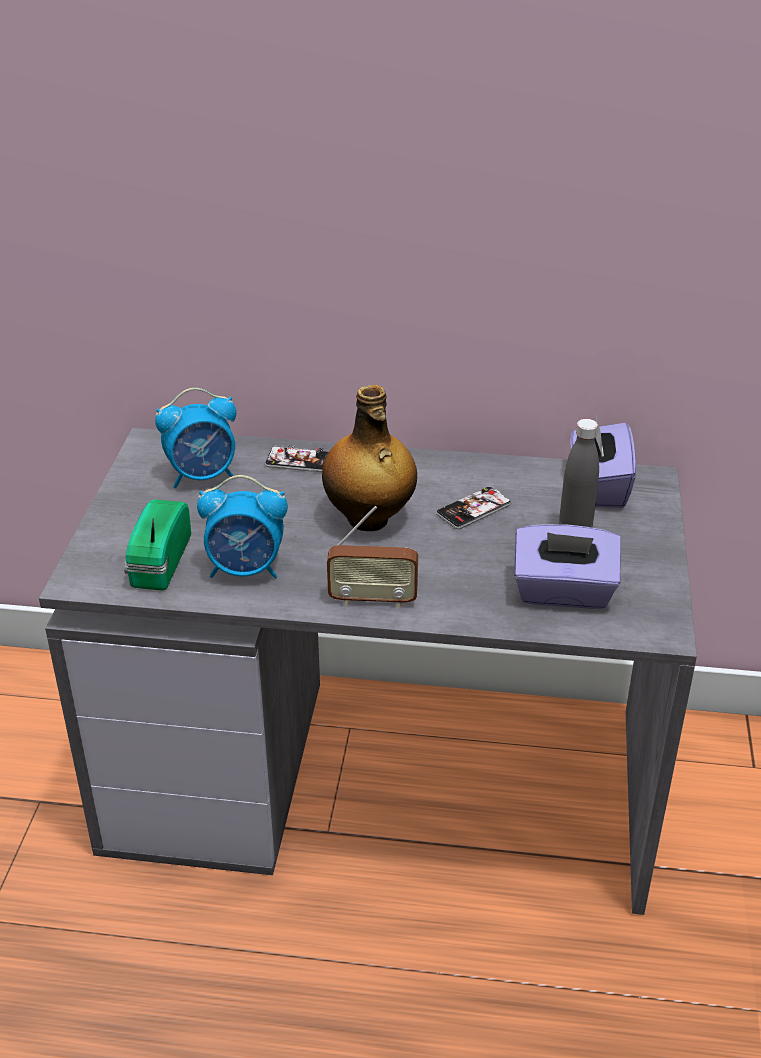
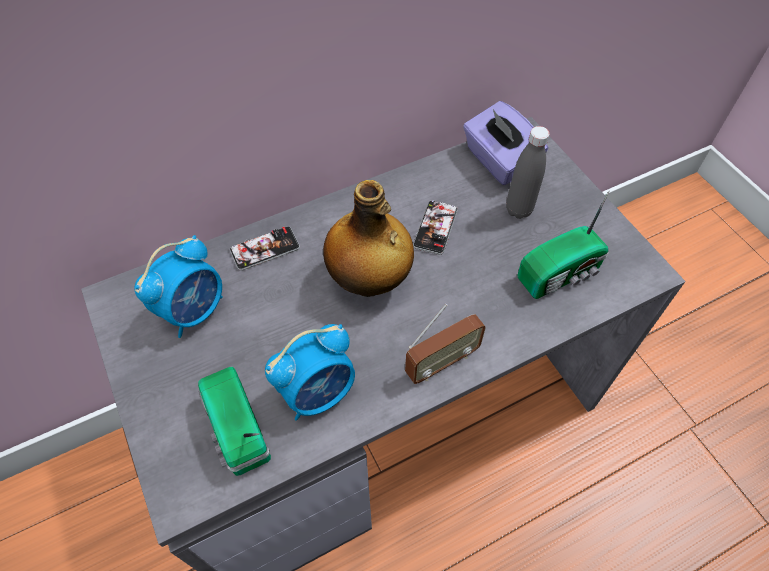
camera: 35 degrees left, 20 degrees up
purple tissue box [514,524,620,609] -> radio [517,190,610,299]

